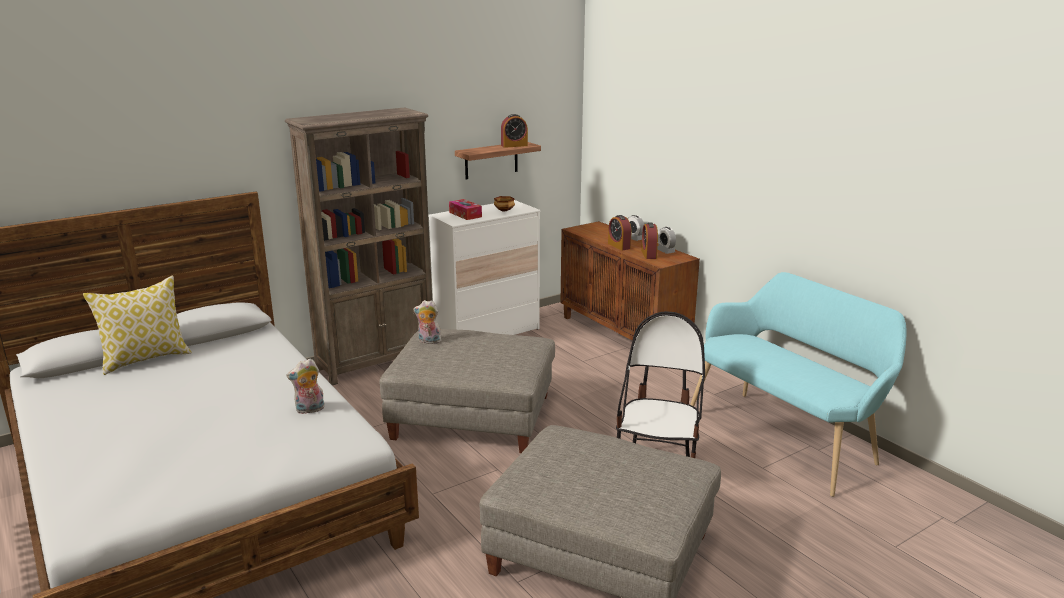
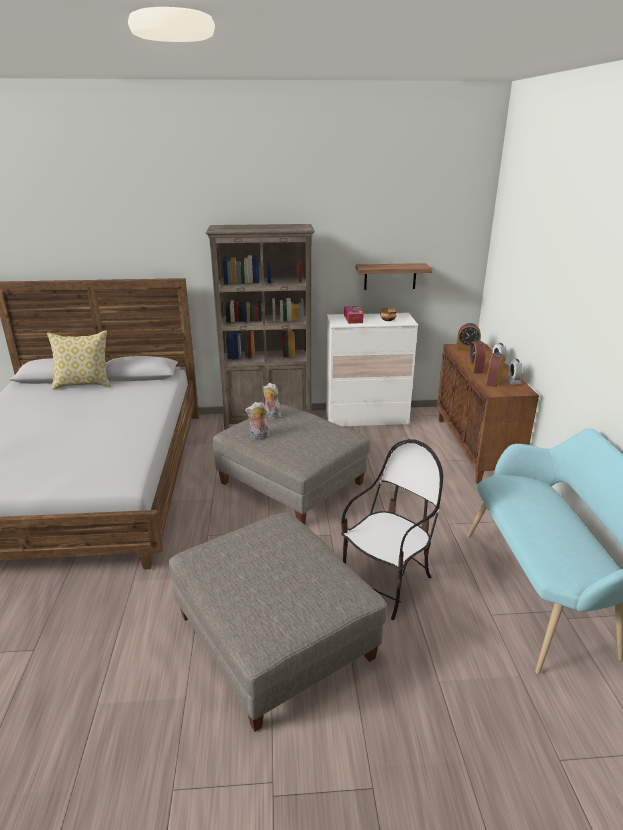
camera: 30 degrees right, 5 degrees up
plush toy [286,359,325,414] -> plush toy moved to [245,402,270,439]
alarm clock [501,114,528,148] -> alarm clock moved to [456,323,481,351]

